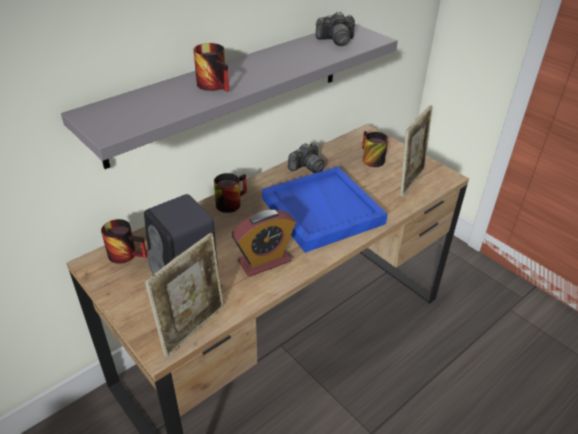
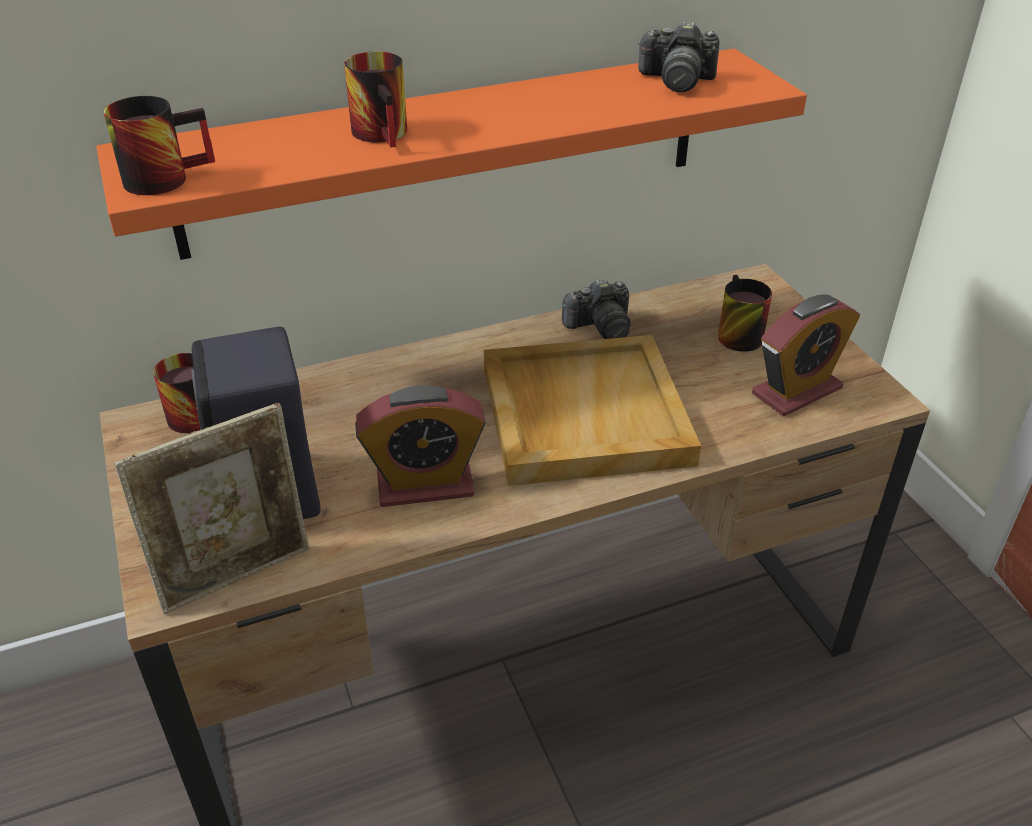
camera: 20 degrees right, 0 degrees up
grey shelf [61,24,398,169] -> orange shelf [96,49,807,260]
mug [214,173,247,213] -> mug moved to [104,96,215,195]
blue tray [262,167,388,253] -> beige tray [483,335,701,486]
picture frame [400,105,433,197] -> alarm clock [752,295,860,416]

